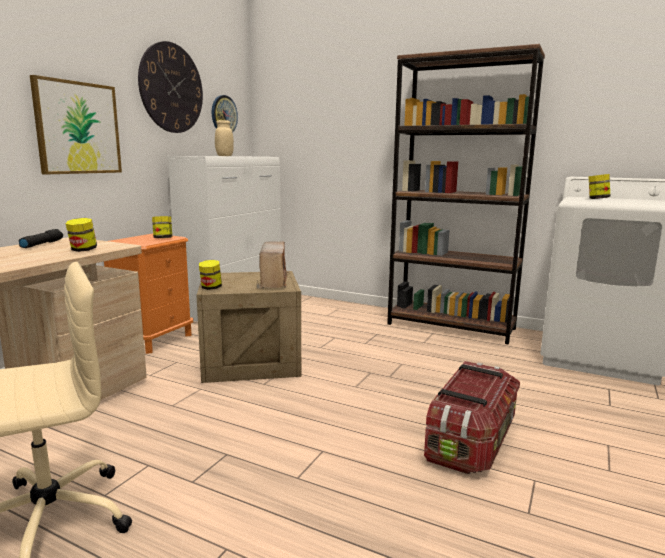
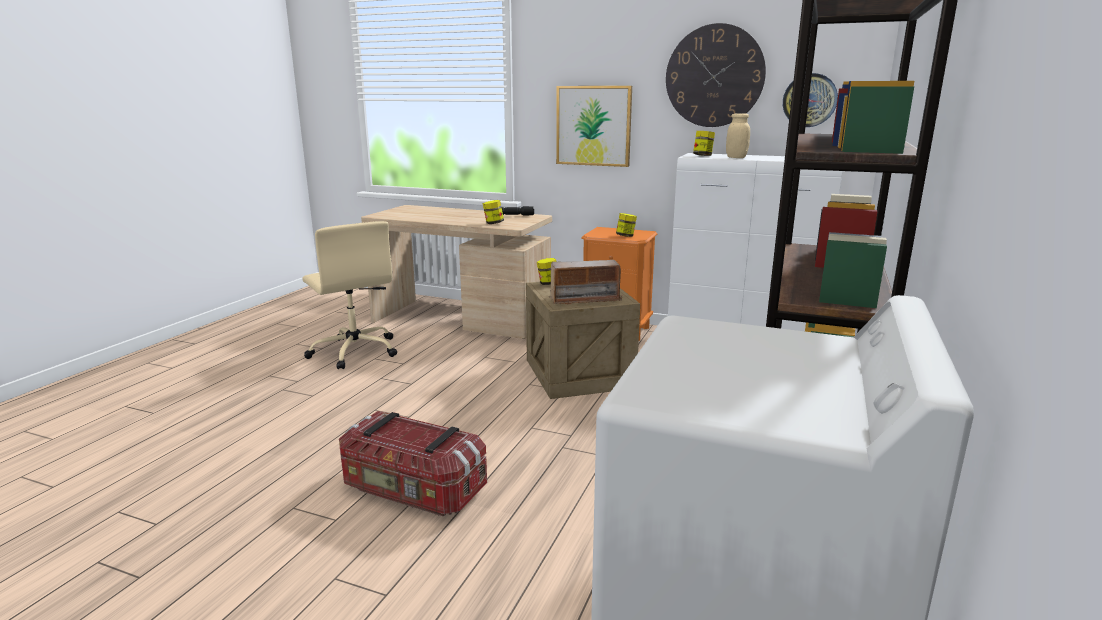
camera: 85 degrees right, 5 degrees up
jar [589,174,610,199] -> jar moved to [693,131,715,156]

